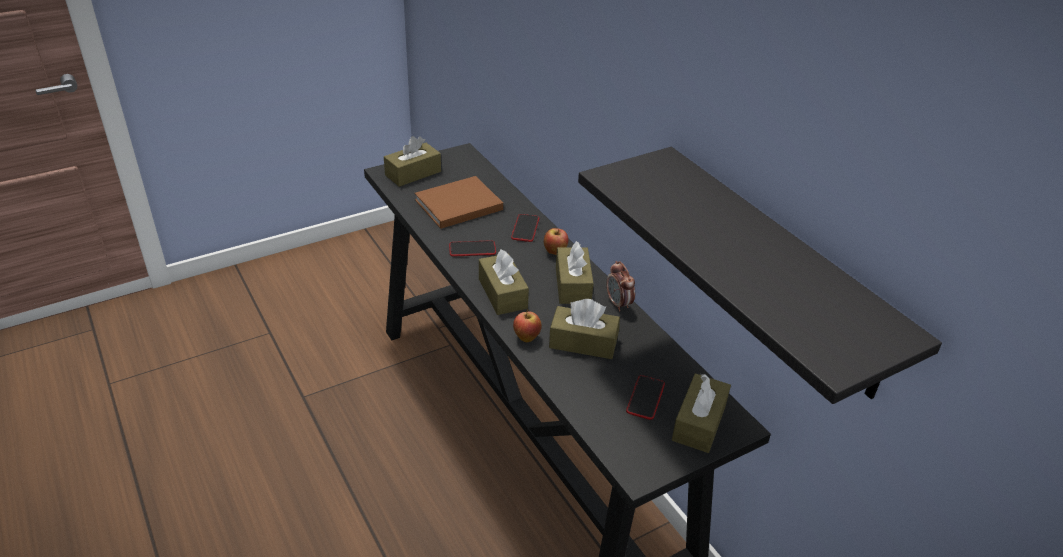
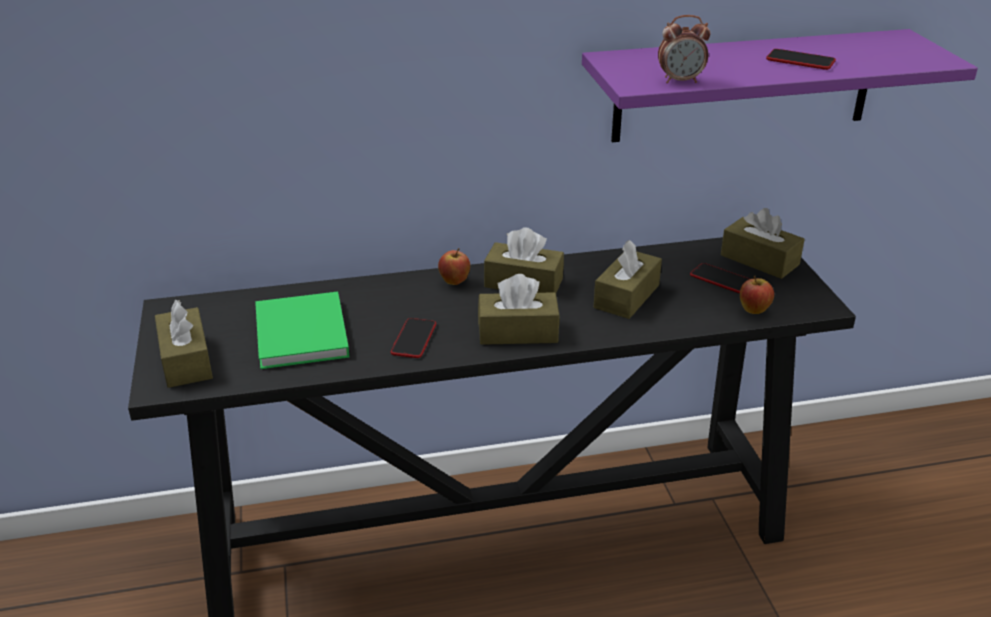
camera: 70 degrees left, 5 degrees down
brown book [415,176,503,229] -> green book [255,292,349,369]
phone [511,214,539,242] -> phone moved to [766,49,836,70]
apple [513,309,542,342] -> apple moved to [740,276,774,314]
black shelf [578,147,942,404] -> purple shelf [582,29,978,142]
alarm clock [606,261,635,312] -> alarm clock moved to [658,15,710,83]

